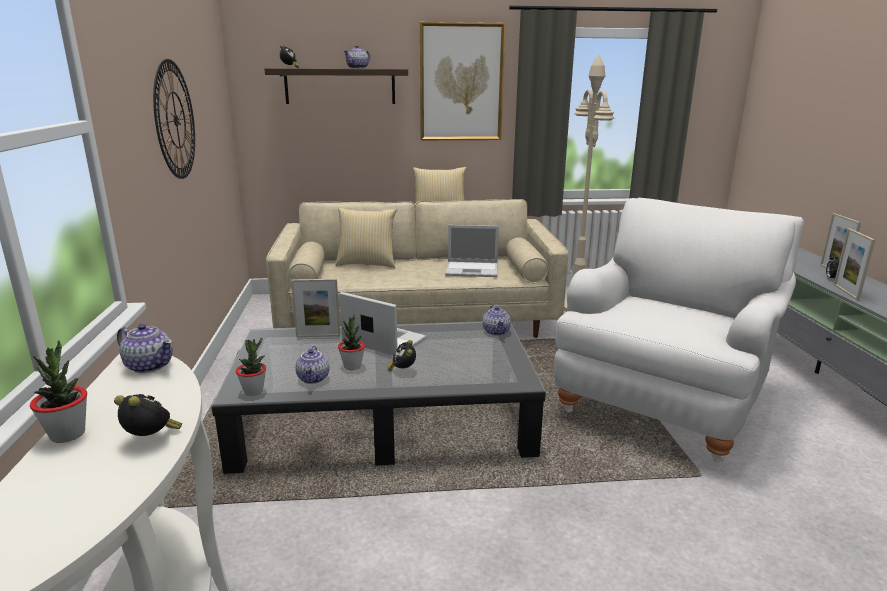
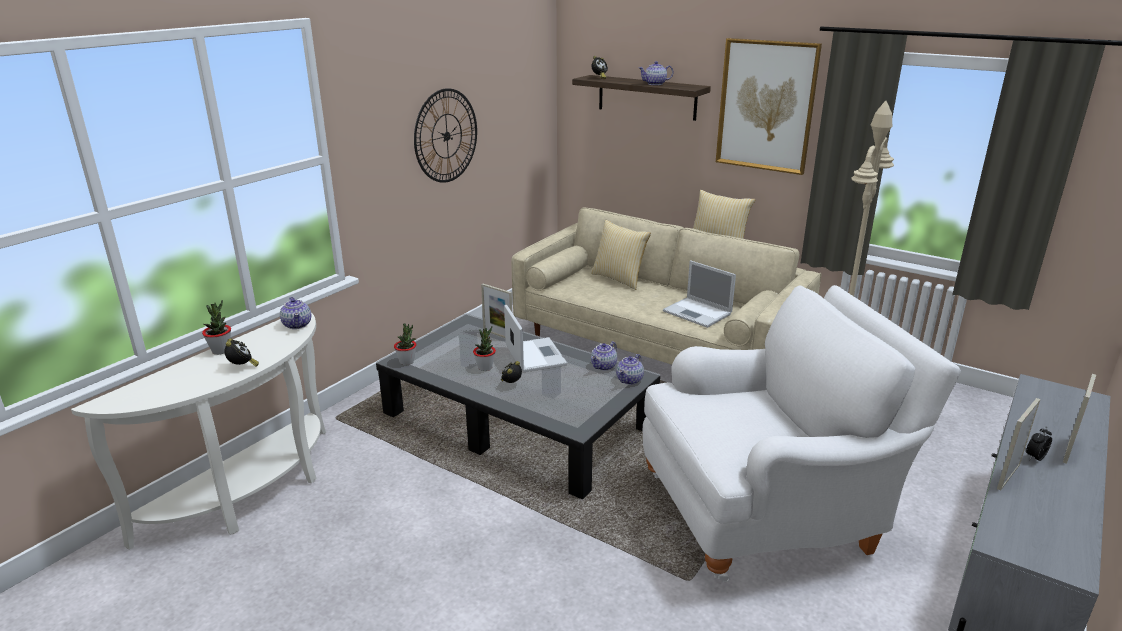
camera: 40 degrees right, 5 degrees up
teapot [295,346,329,384] -> teapot moved to [591,341,617,371]

